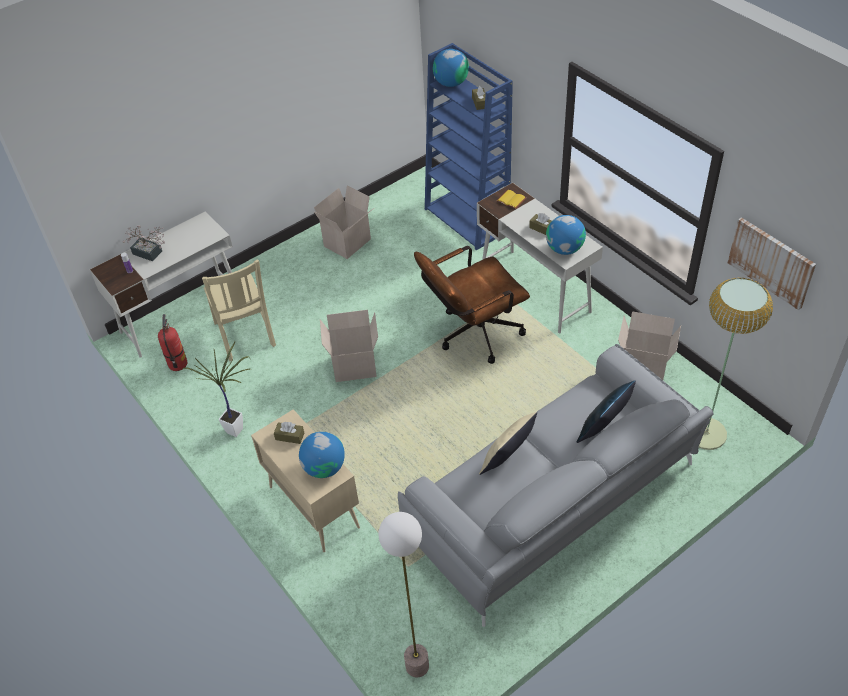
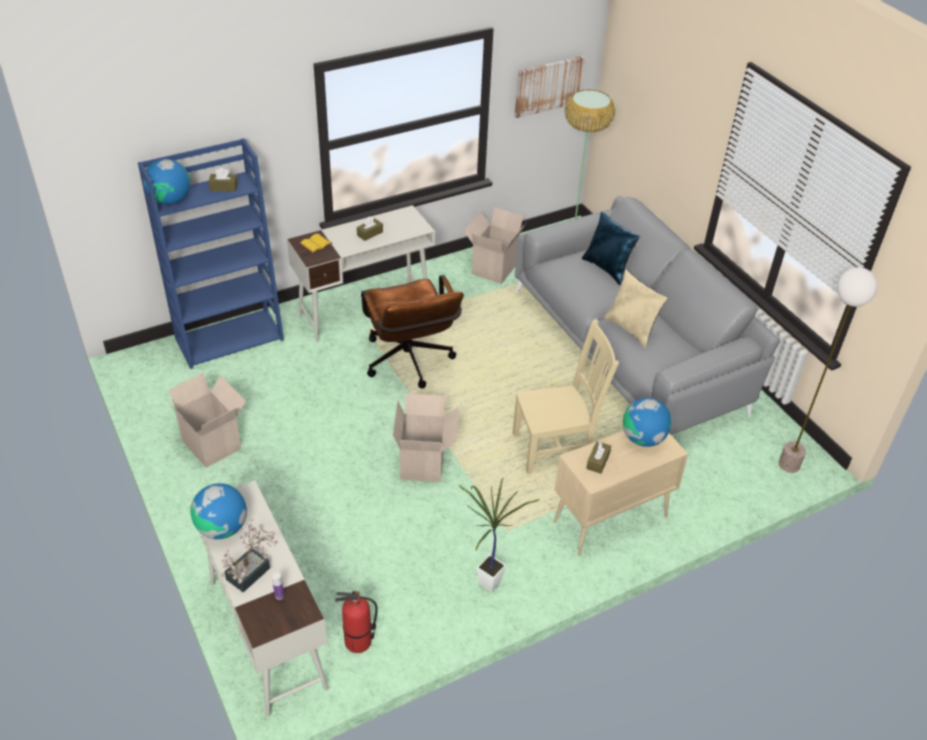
camera: 85 degrees left, 5 degrees down
beige chair [202,260,276,361] -> beige chair moved to [513,319,619,474]
globe [546,215,586,255] -> globe moved to [191,483,247,539]

